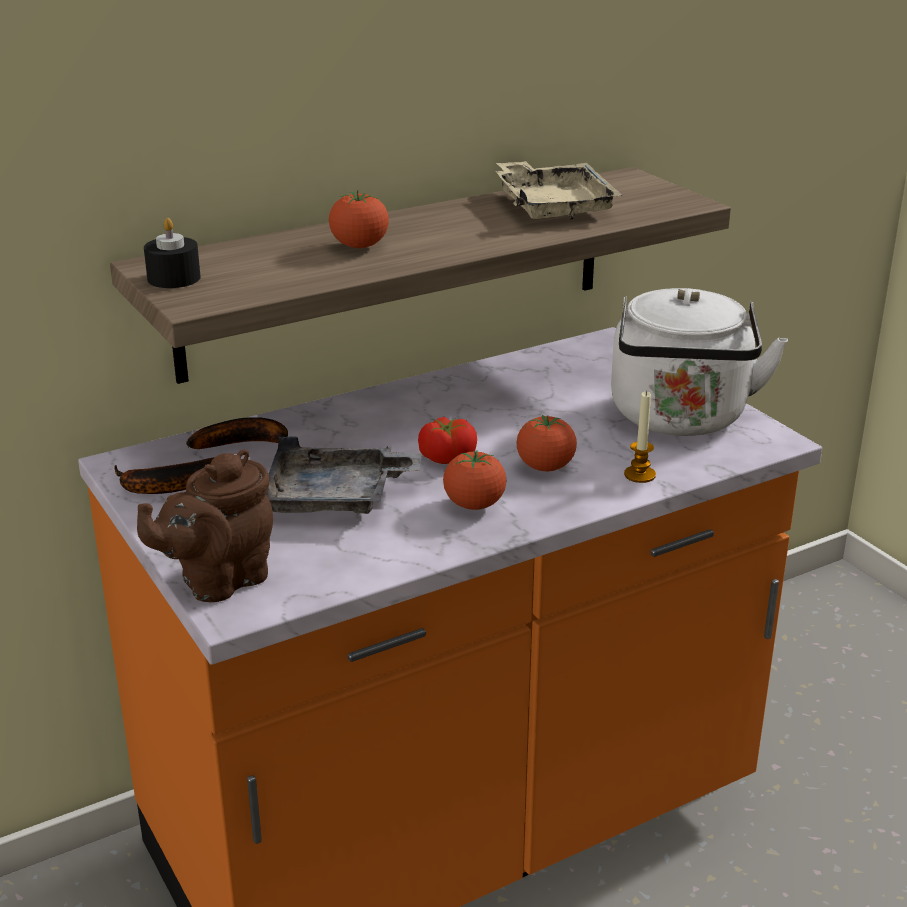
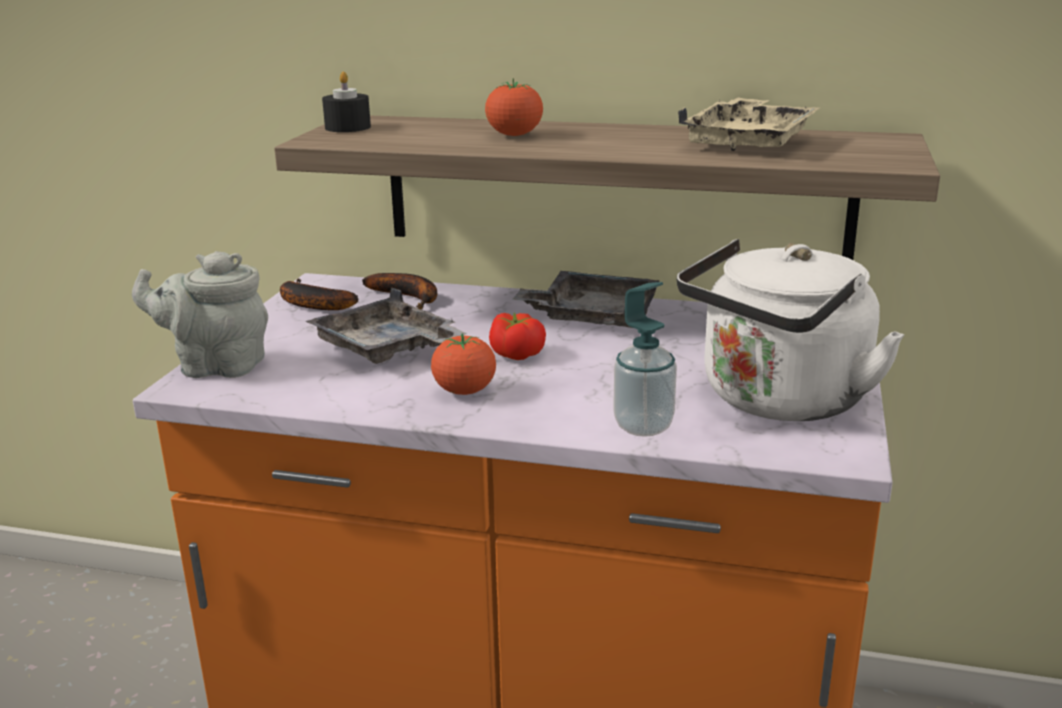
camera: 45 degrees right, 5 degrees down
brown teapot [137,449,273,602] -> grey teapot [132,251,268,378]
tomato [516,415,577,471] -> none
candle [624,391,656,483] -> soap dispenser [613,282,677,437]
none -> grey tray [512,271,660,328]

